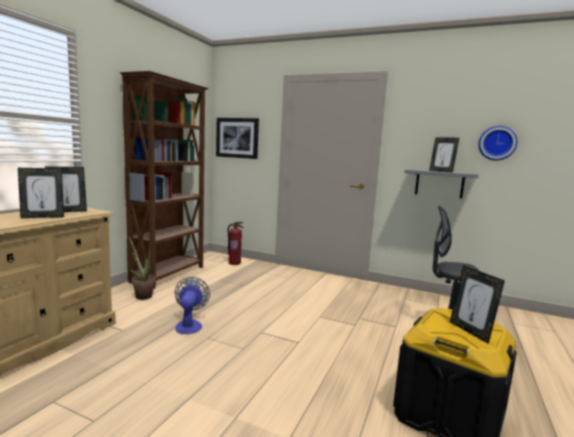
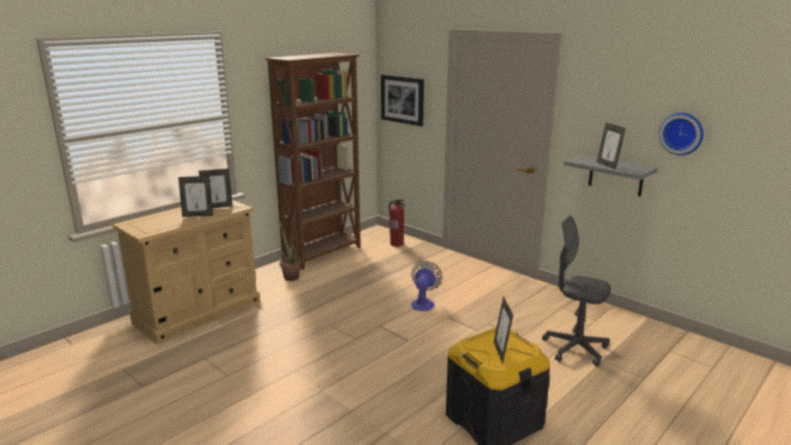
camera: 20 degrees right, 10 degrees up
fan [175,277,210,334] -> fan moved to [411,261,442,311]

